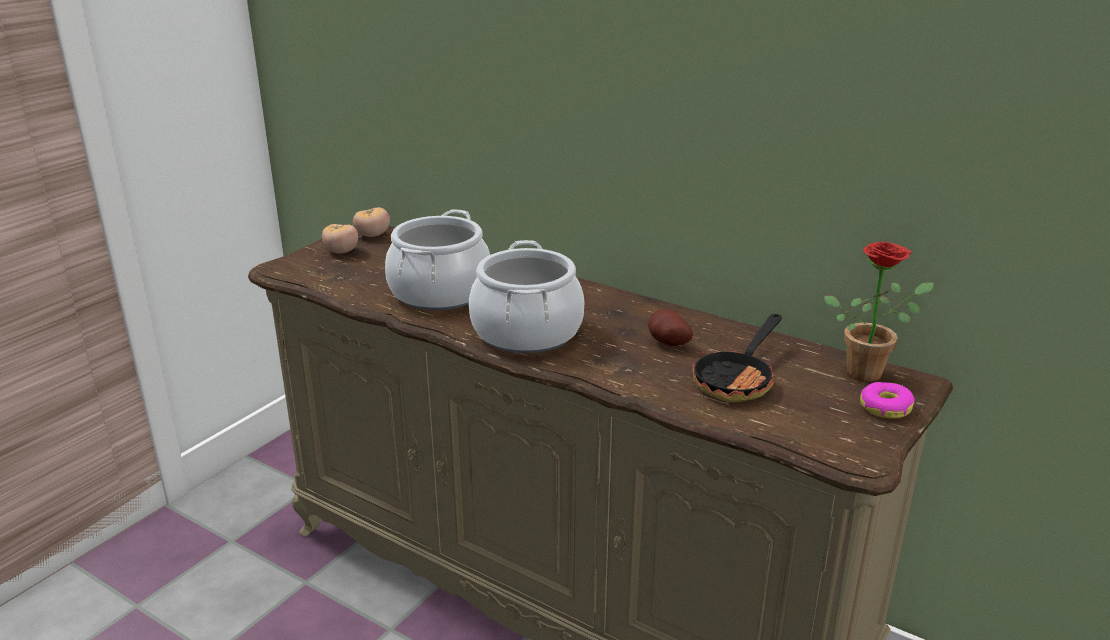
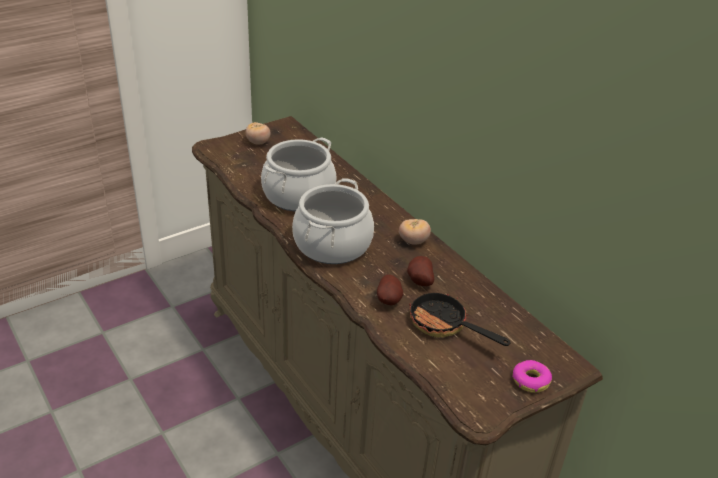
camera: 20 degrees right, 10 degrees up
tomato [353,207,390,237] -> tomato moved to [399,219,431,244]
frying pan [693,314,782,402] -> frying pan turned 75 degrees clockwise [409,290,510,346]
potted plant [824,242,934,382] -> none
none -> potato [377,275,403,306]

